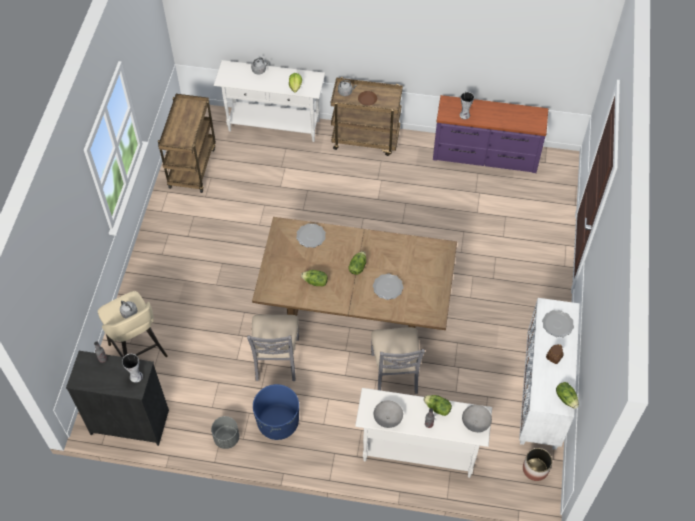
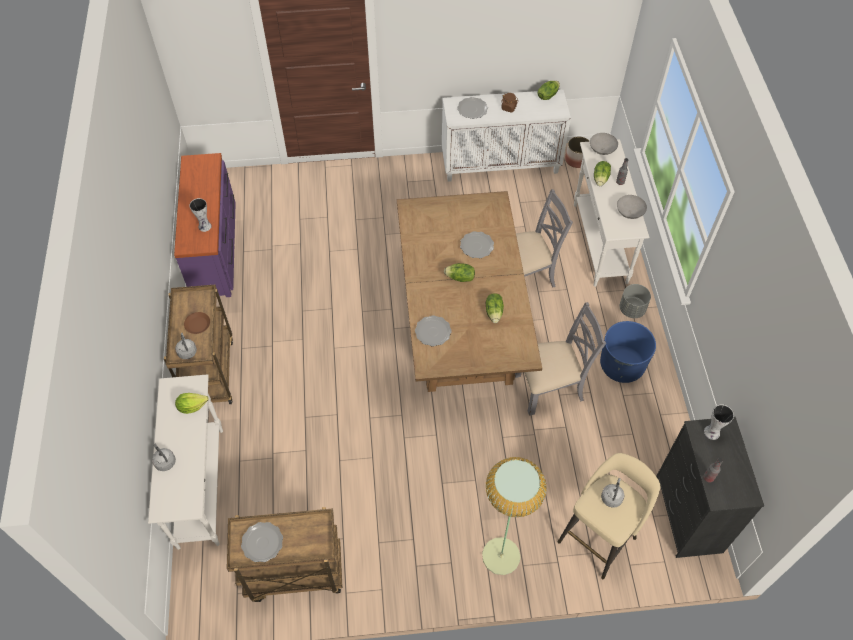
camera: 105 degrees left, 0 degrees up
grey planter [211,416,239,449] -> grey planter moved to [620,284,651,318]
none -> plate [241,522,283,562]
none -> floor lamp [482,457,547,575]

